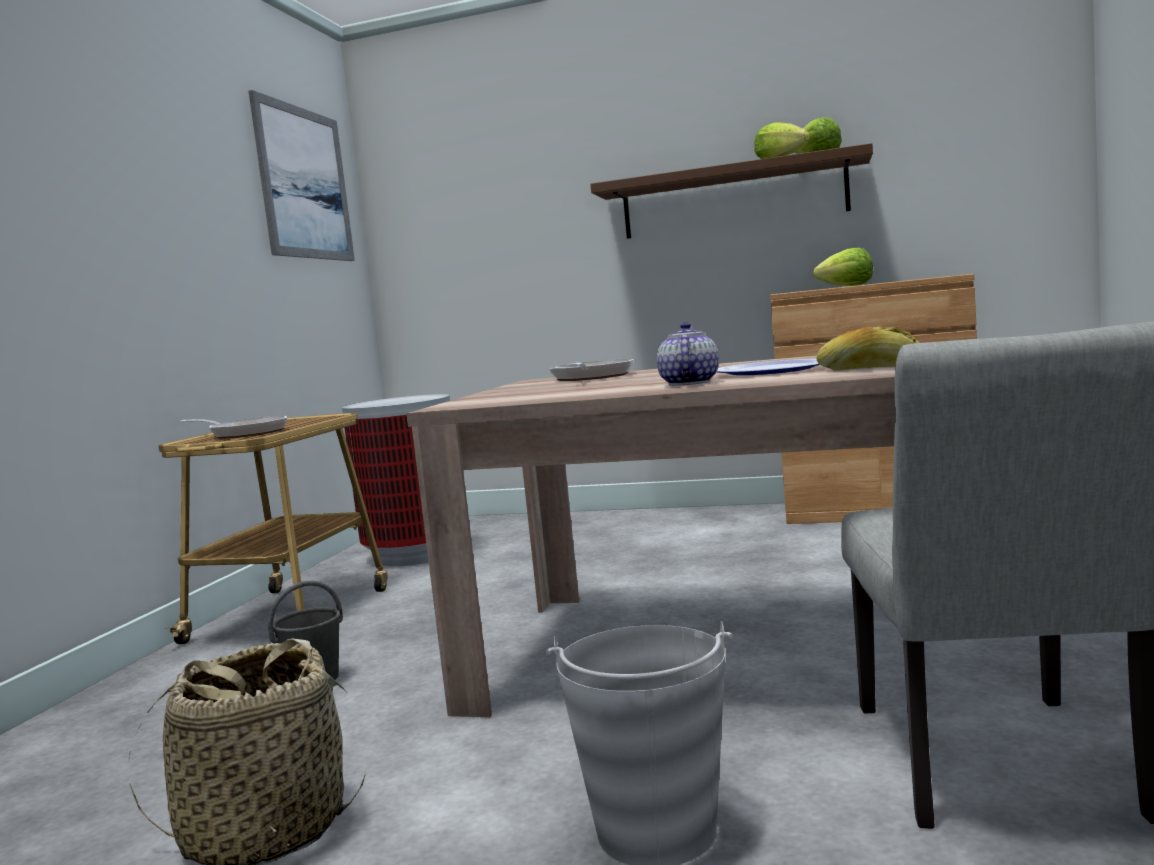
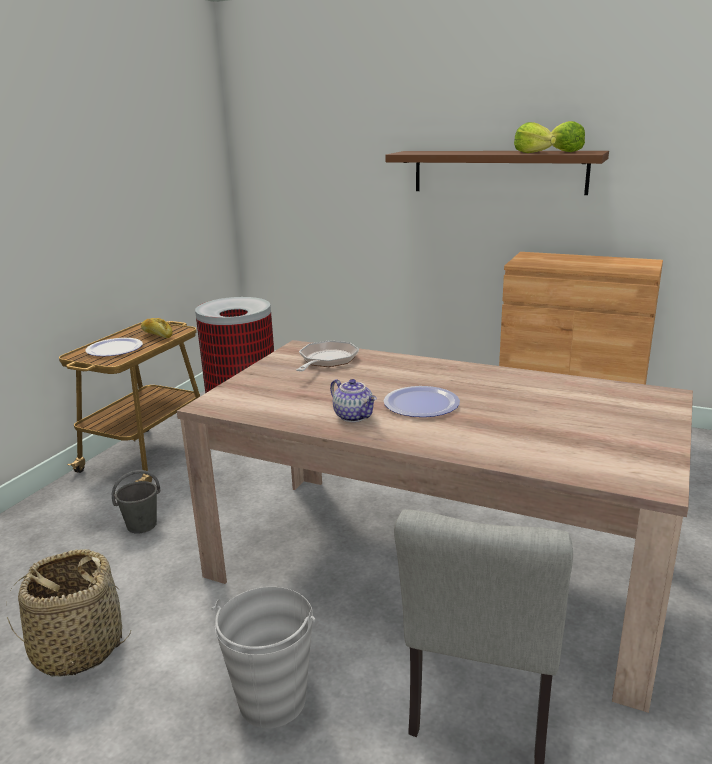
camera: 10 degrees right, 15 degrees up
frying pan [179,416,287,439] -> plate [86,338,143,356]
picture [249,90,355,261] -> none
teapot [657,322,719,386] -> teapot turned 120 degrees clockwise [330,379,377,422]
lettuce [813,248,873,286] -> none
bread [817,327,920,370] -> bread moved to [141,318,173,338]

